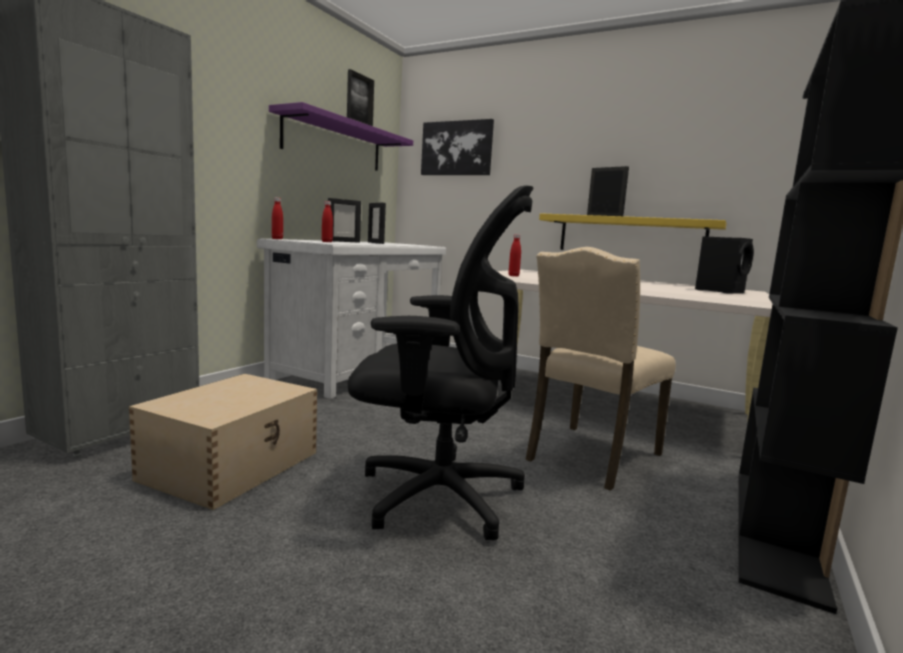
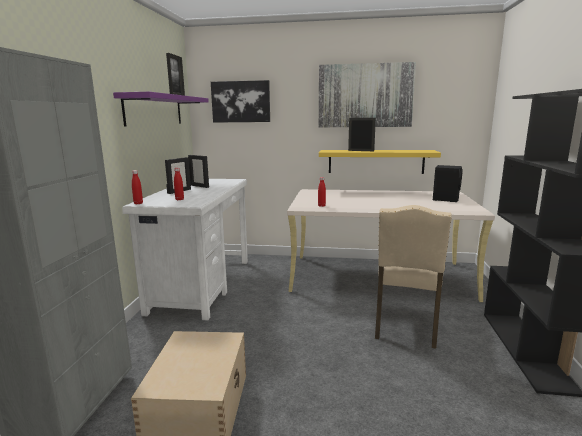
camera: 20 degrees left, 5 degrees up
black office chair [348,185,533,540] -> none
none -> picture [319,62,416,127]

